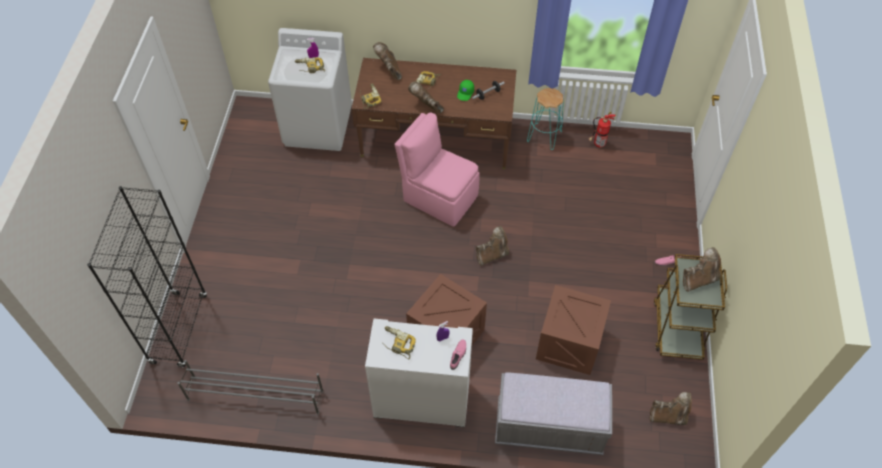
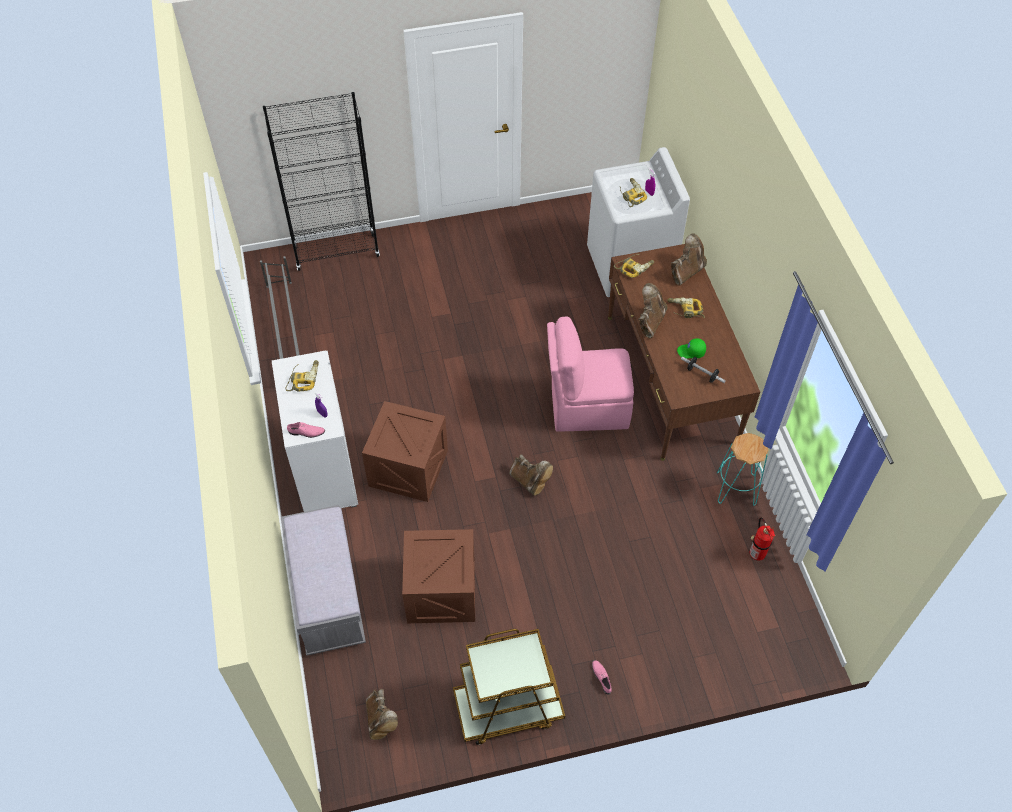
camera: 70 degrees right, 0 degrees up
pink chair [394,113,480,227] -> pink chair turned 105 degrees counterclockwise [547,316,634,431]
brown boot [683,247,721,292] -> none

